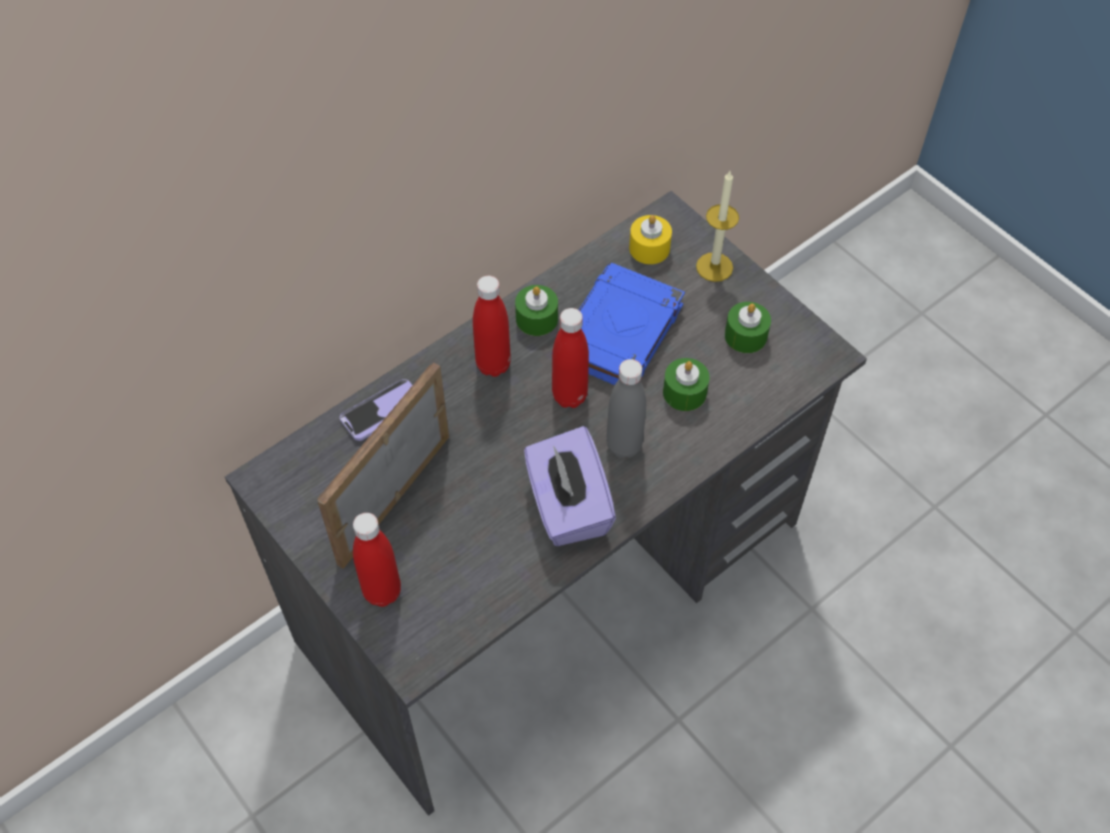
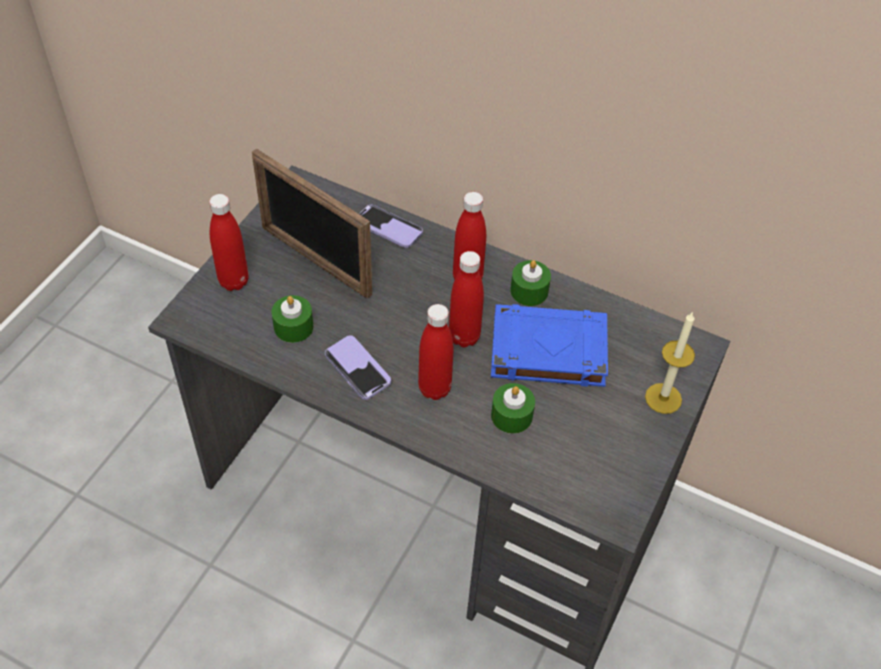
camera: 65 degrees right, 5 degrees down
picture frame [318,363,449,569] -> picture frame turned 150 degrees counterclockwise [252,148,372,298]
purple tissue box [524,426,616,546] -> phone [325,335,391,400]
grey bottle [606,359,646,458] -> red bottle [418,304,453,400]
yellow candle [629,215,672,264] -> none
green candle [725,302,771,353] -> green candle moved to [272,295,313,343]

